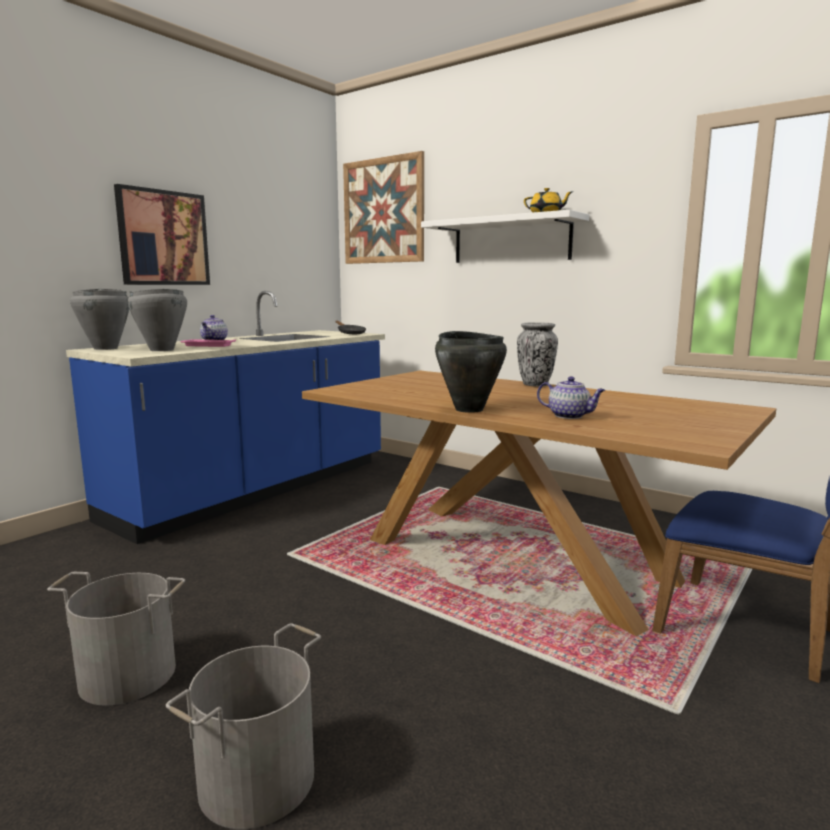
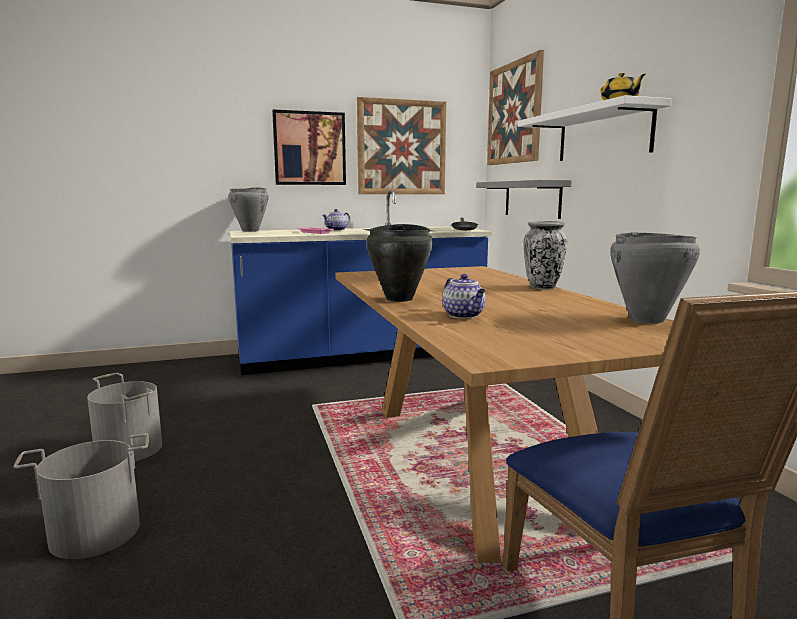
camera: 35 degrees right, 0 degrees up
grey cooking pot [127,289,187,351] -> grey cooking pot moved to [610,232,700,324]
none -> picture [357,97,446,194]
none -> grey shelf [476,180,572,219]

